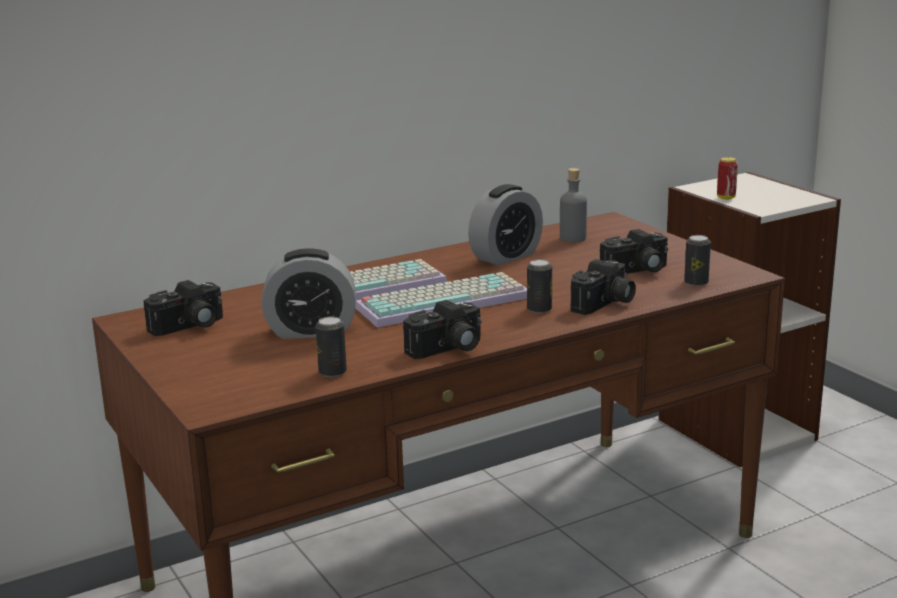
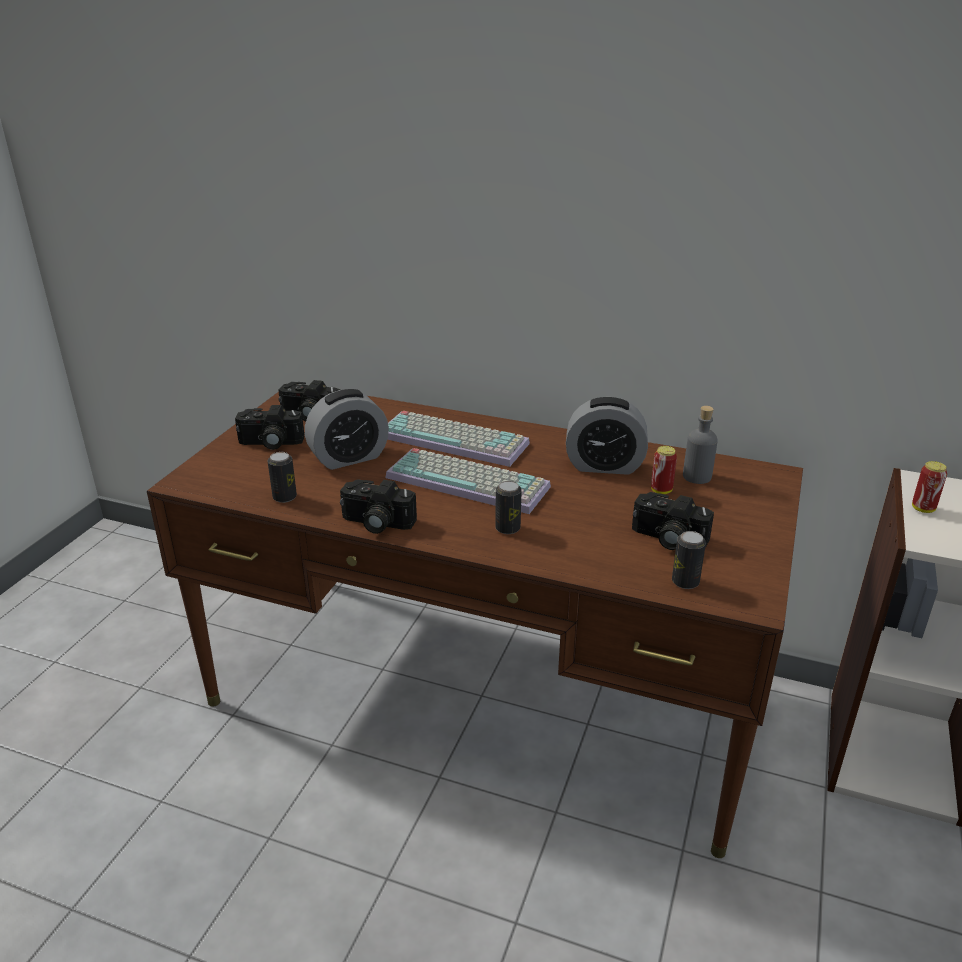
camera: 50 degrees right, 10 degrees up
alarm clock [262,248,356,339] -> alarm clock turned 75 degrees counterclockwise [305,389,389,470]
camera [570,259,636,315] -> camera moved to [235,405,305,450]
none -> can [651,446,677,494]

